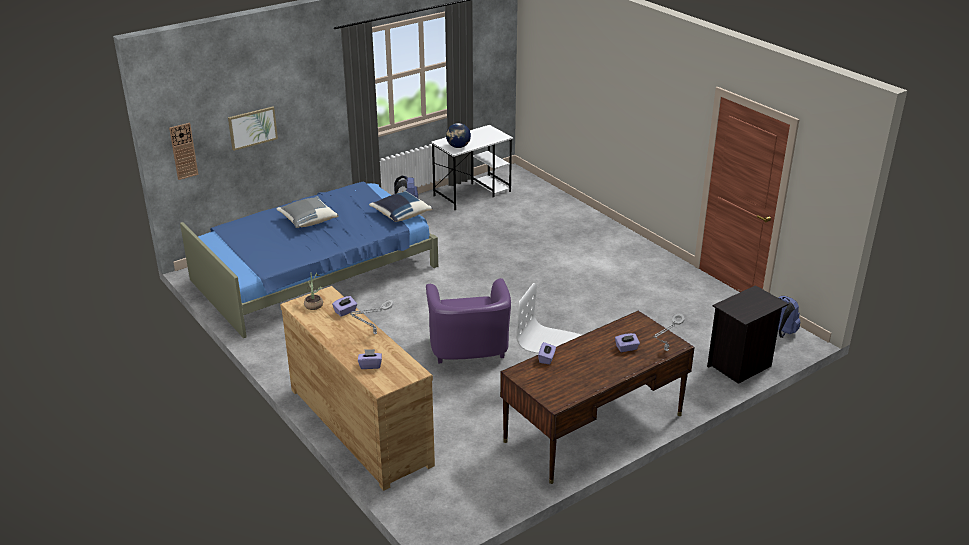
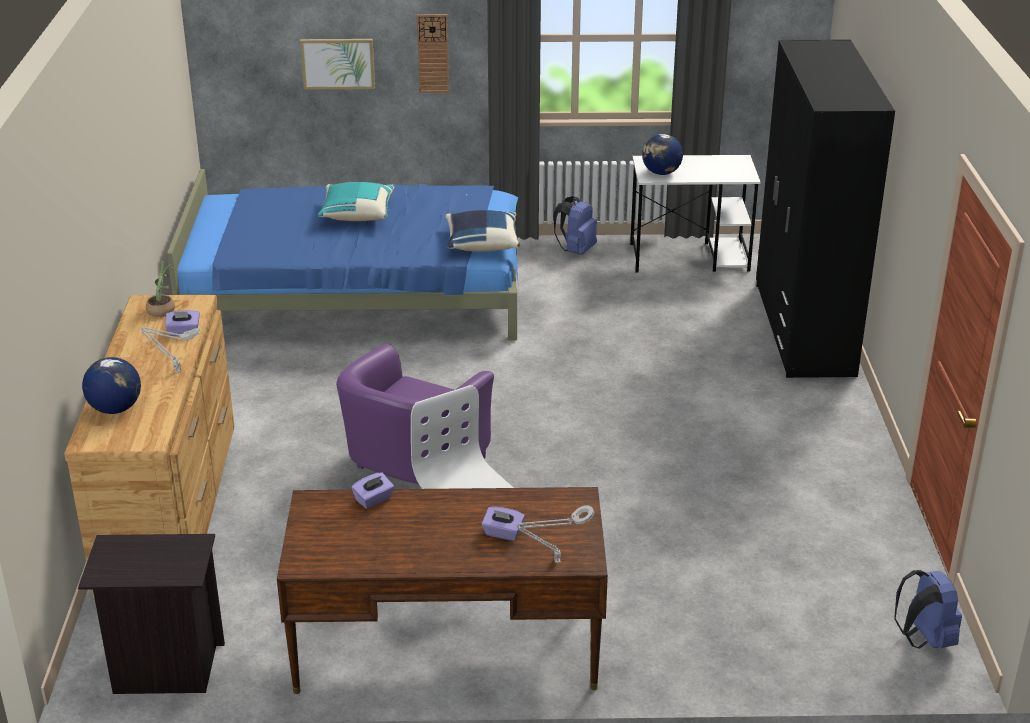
camera: 35 degrees right, 0 degrees up
wall clock [169,123,198,180] -> wall clock moved to [417,14,449,93]
grey pillow [277,196,339,228] -> turquoise pillow [318,182,395,221]
purple tissue box [358,349,382,369] -> globe [82,357,141,414]
black nightstand [707,285,789,384] -> black nightstand moved to [78,534,225,694]
none -> black wardrobe [756,39,895,378]

